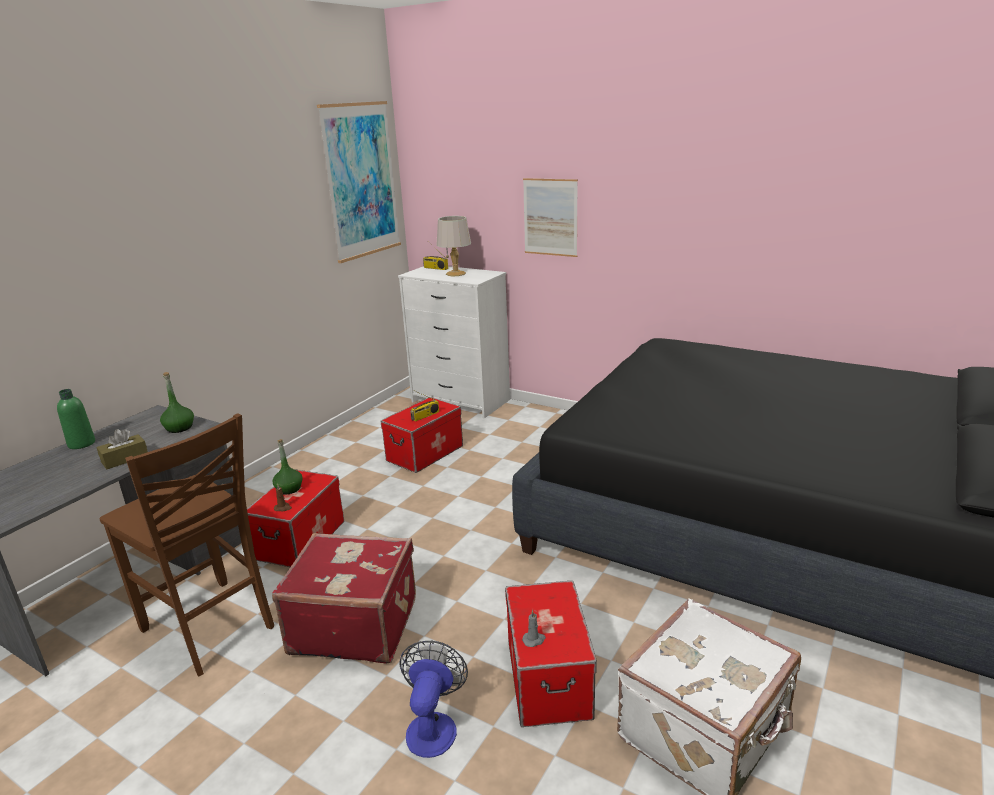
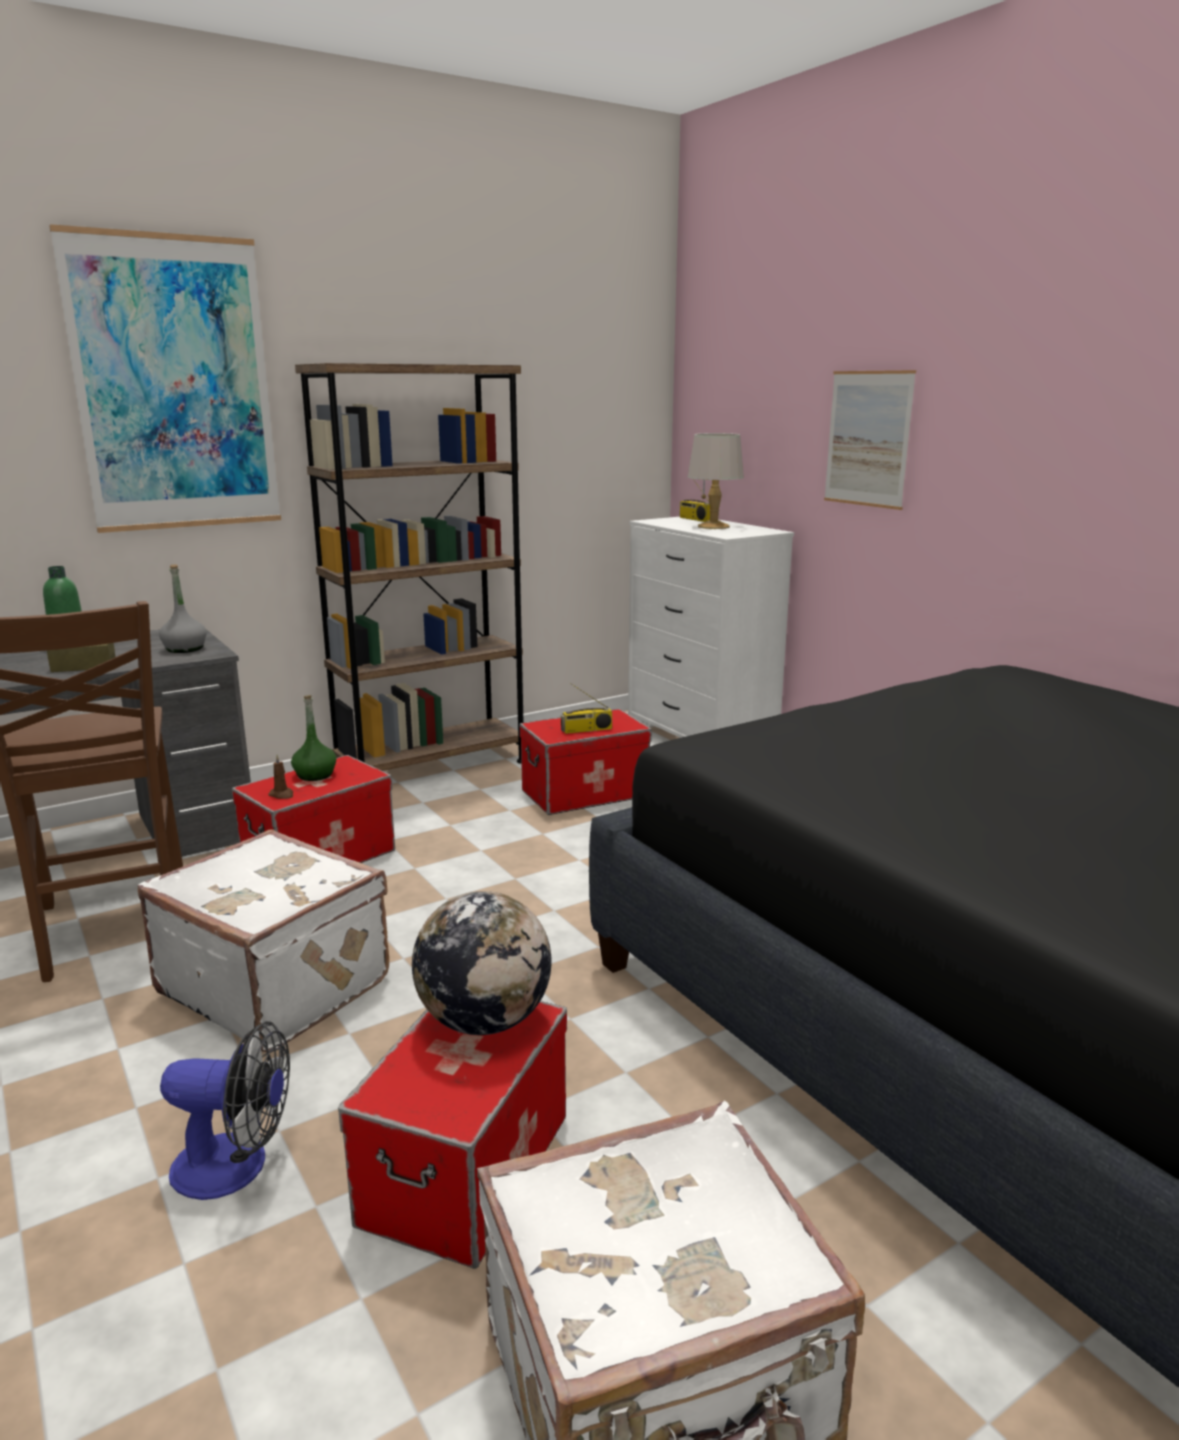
camera: 25 degrees right, 5 degrees down
green bottle [160,372,194,433] -> grey bottle [159,564,207,653]
red suitcase [272,533,416,664] -> white suitcase [138,829,389,1052]
picture [317,101,401,263] -> picture moved to [49,224,281,533]
fan [400,641,468,758] -> fan turned 60 degrees clockwise [160,1021,290,1200]
grey candle [522,609,546,647] -> none
none -> brown bookcase [295,363,524,771]
none -> globe [412,891,552,1035]

